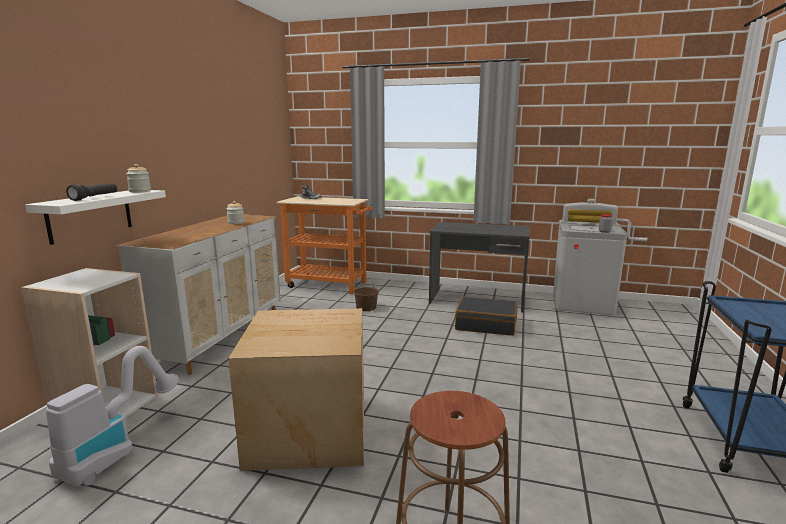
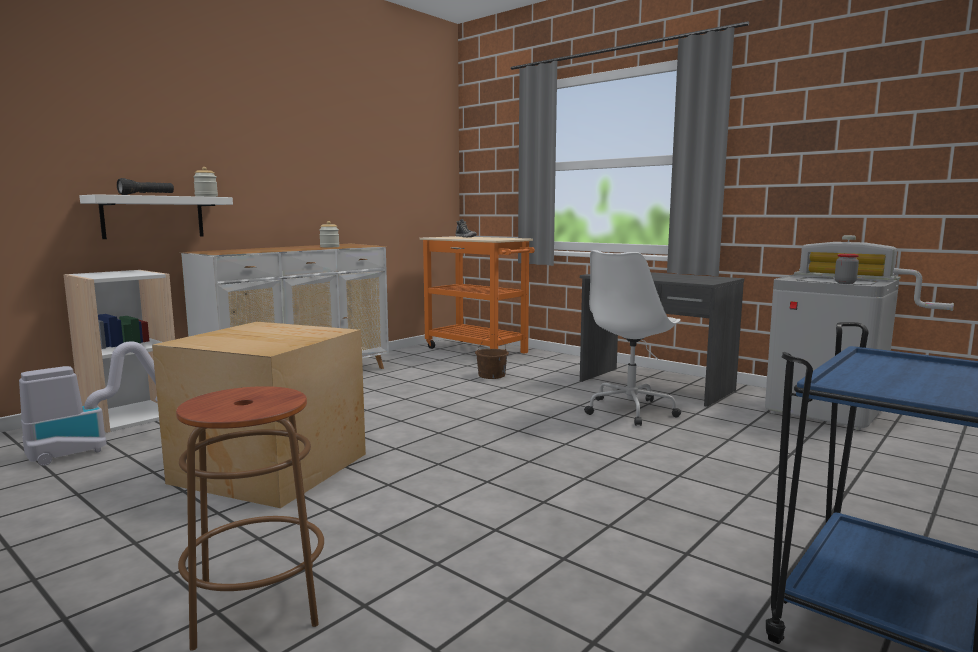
camera: 25 degrees right, 5 degrees down
black suitcase [455,297,517,336] -> white office chair [584,250,681,426]

